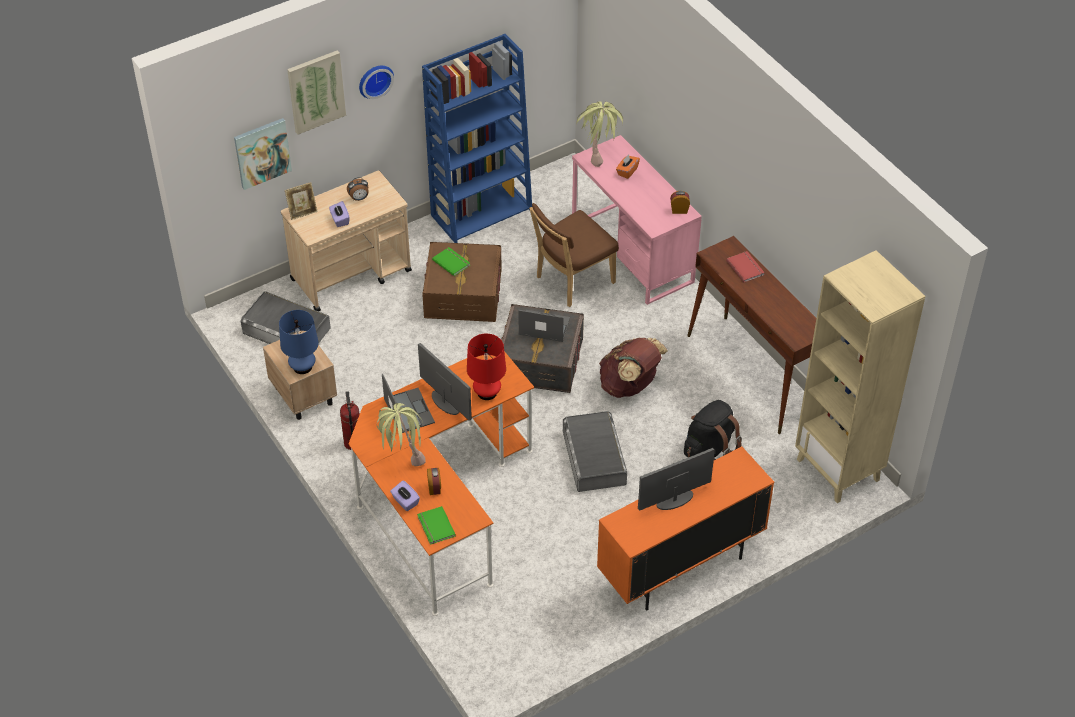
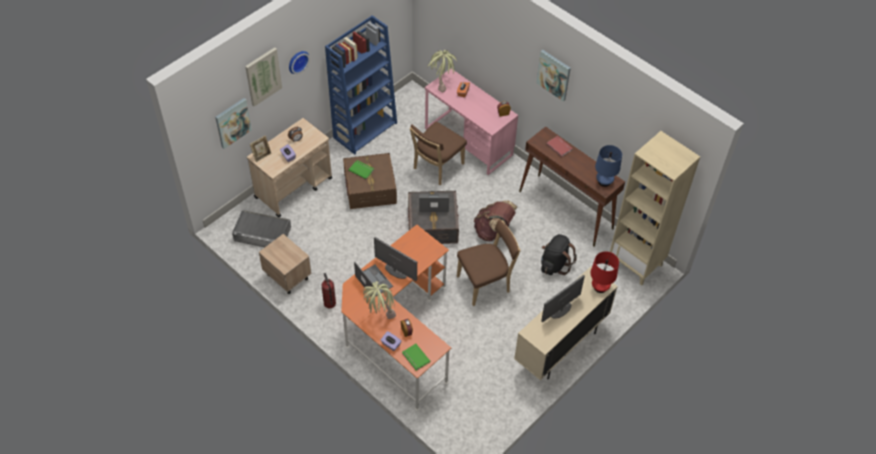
camera: 15 degrees left, 5 degrees up
blue table lamp [279,310,319,374] -> blue table lamp moved to [595,145,622,187]
red table lamp [467,334,506,400] -> red table lamp moved to [590,251,619,293]
grey storage box [562,411,627,492] -> brown chair [457,220,520,306]
orange cabinet [597,446,774,610] -> beige cabinet [514,266,618,380]
none -> picture [536,50,571,101]

